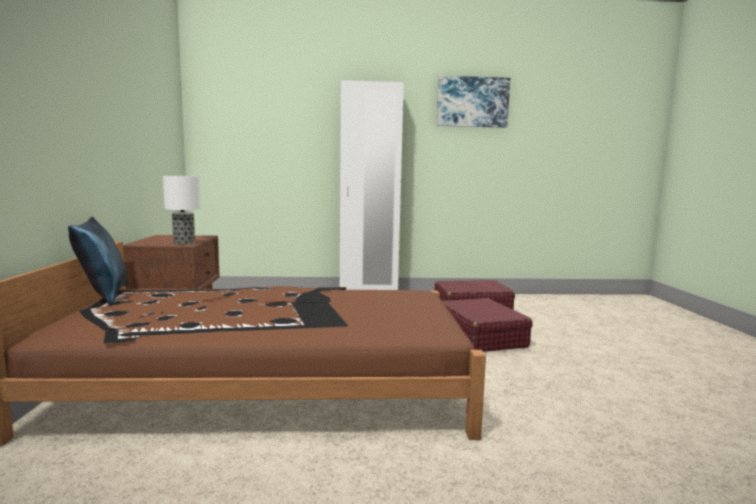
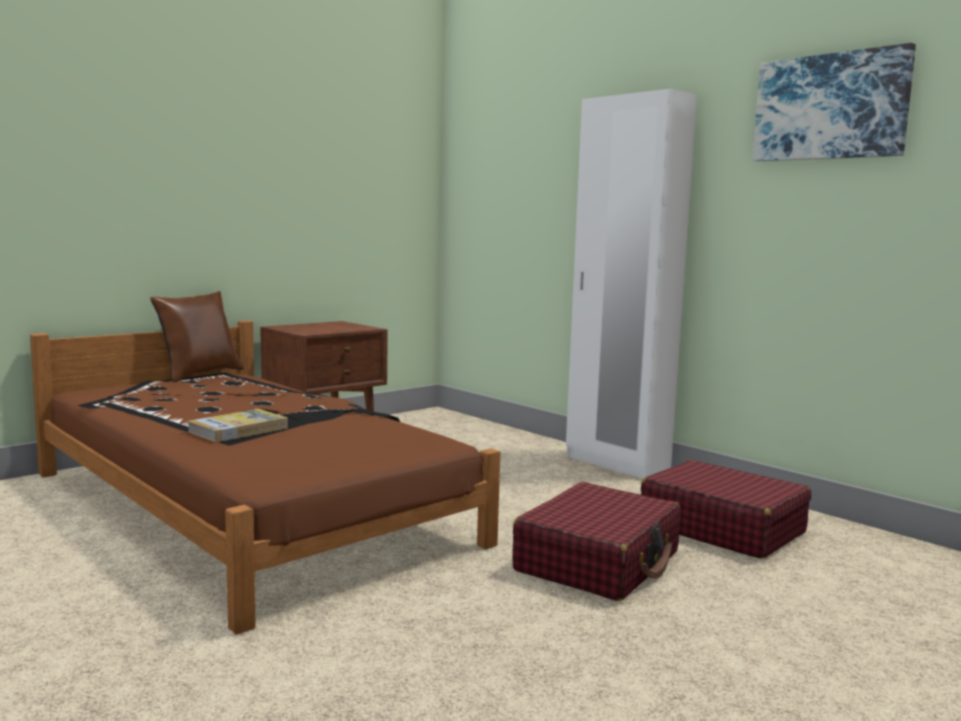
camera: 50 degrees right, 0 degrees up
blue pillow [68,217,129,306] -> brown pillow [150,291,244,382]
table lamp [163,176,201,245] -> none
none -> book [187,409,288,442]

